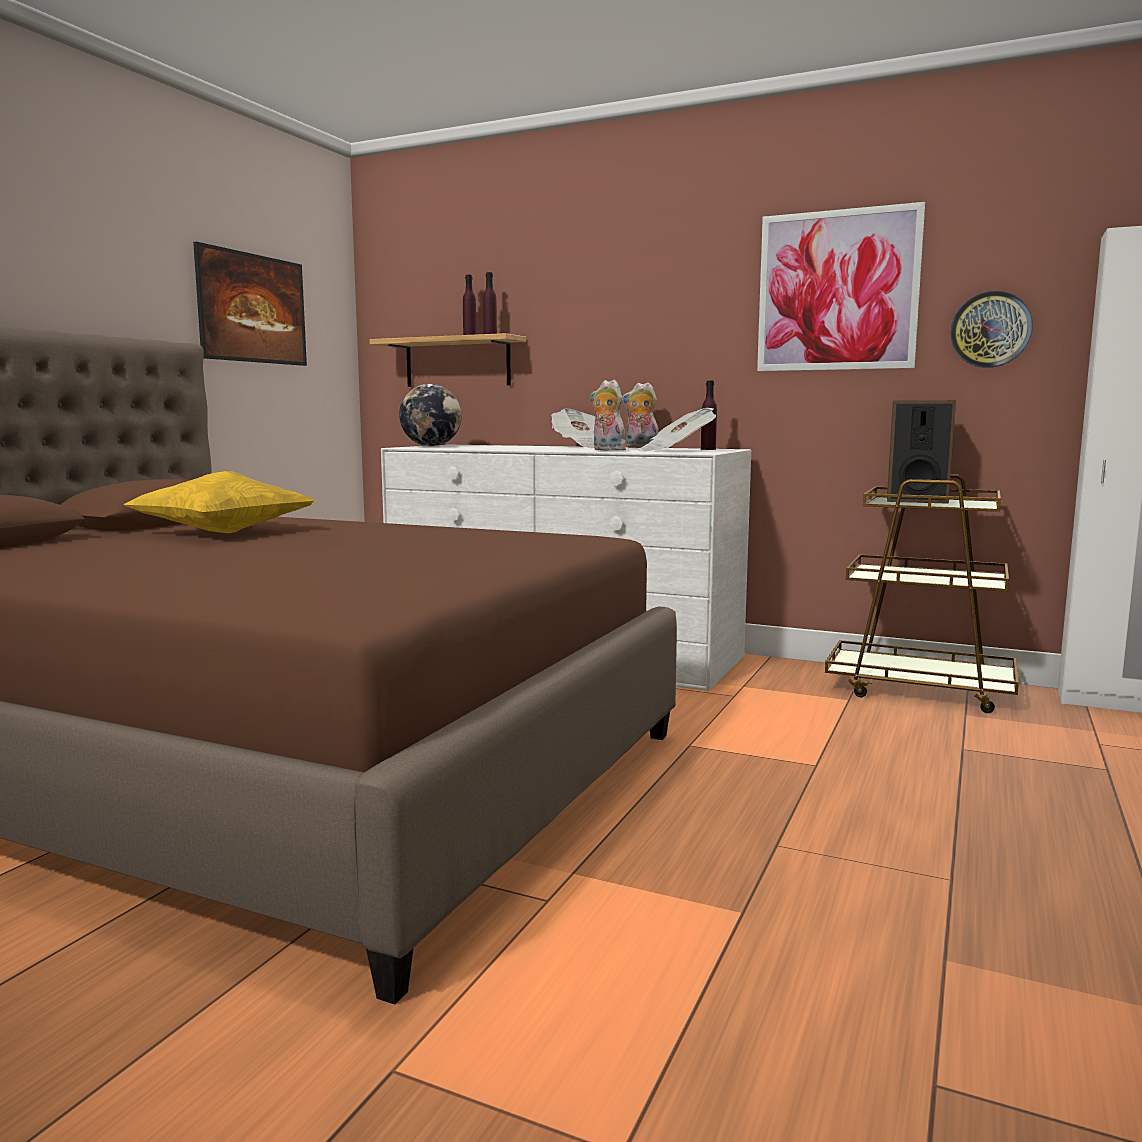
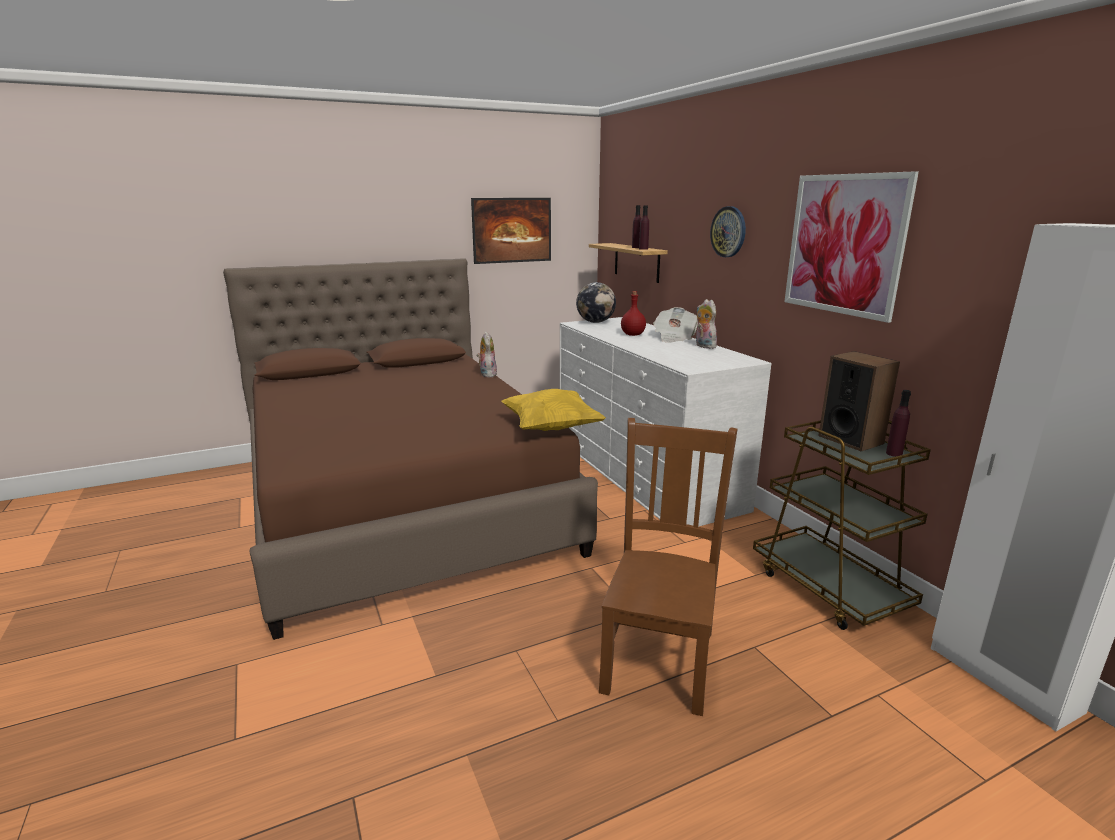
camera: 40 degrees right, 10 degrees up
yellow pillow [123,471,315,533] -> yellow pillow moved to [501,389,606,431]
plush toy [590,380,626,451] -> plush toy moved to [476,332,497,377]
newspaper [638,408,716,452] -> none
purple bottle [701,381,717,450] -> purple bottle moved to [886,390,911,457]
wall clock [950,291,1033,368] -> wall clock moved to [710,206,746,257]
none -> brown chair [599,418,738,716]
none -> red bottle [621,291,646,336]

